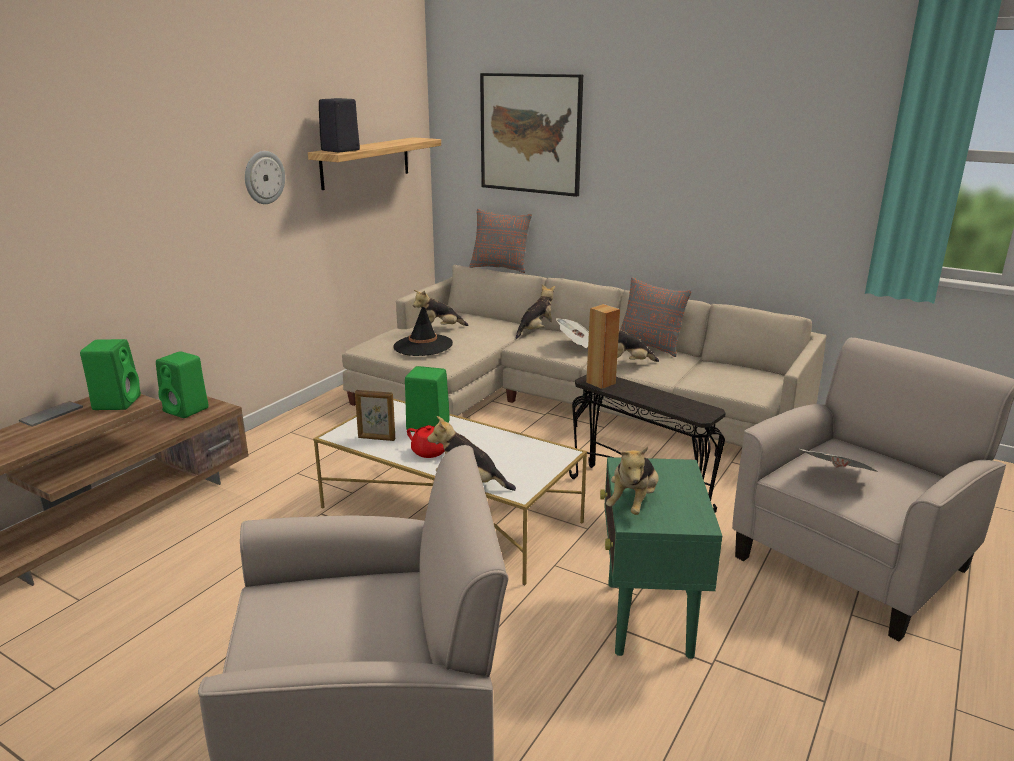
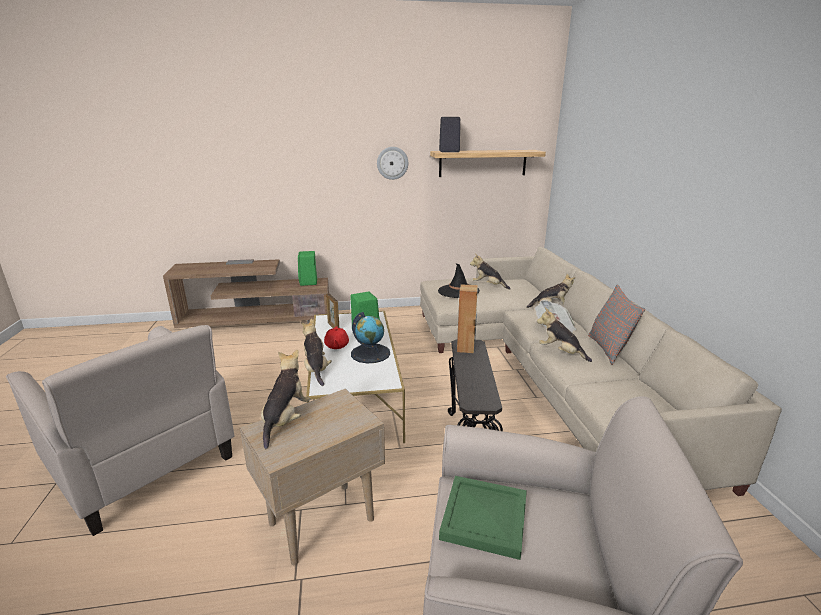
camera: 50 degrees right, 0 degrees up
green speaker [80,339,141,410] -> none
grey pillow [469,209,532,273] -> none
picture [480,73,583,197] -> none
green side table [600,457,722,659] -> beige side table [240,389,385,565]
plush toy [606,447,659,515] -> plush toy turned 120 degrees clockwise [261,349,310,449]
newspaper [800,449,878,472] -> green tray [439,476,527,560]
none -> globe [351,312,390,363]

